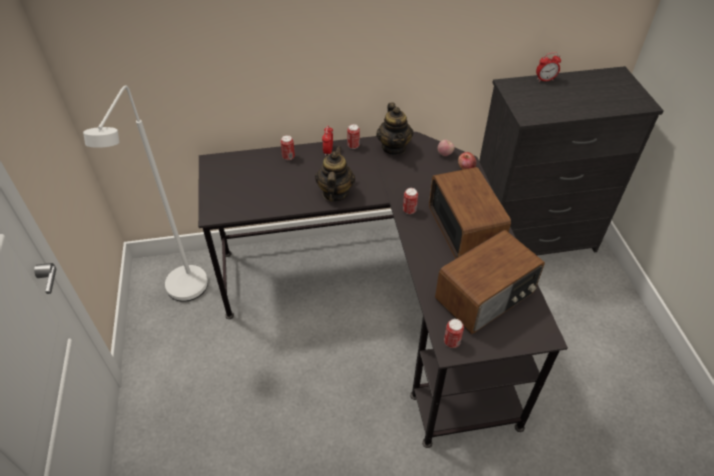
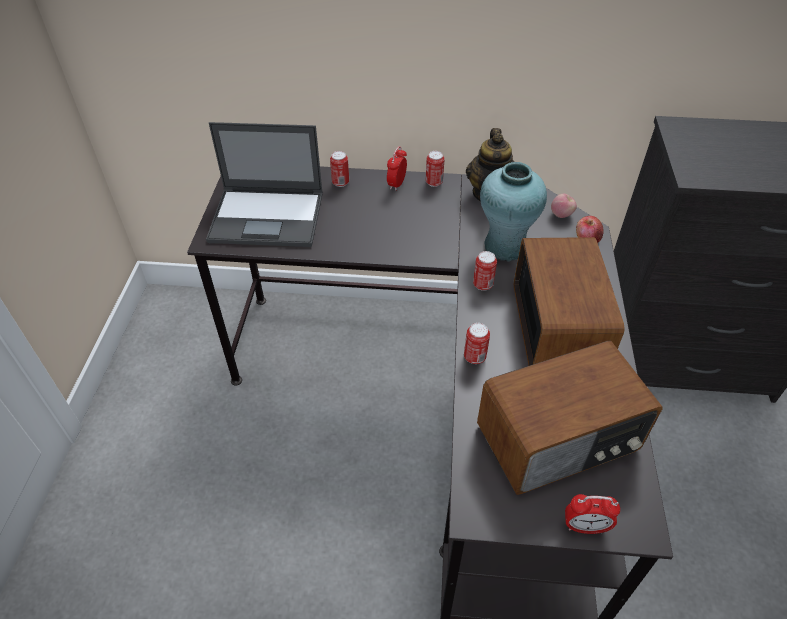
camera: 15 degrees right, 0 degrees up
white floor lamp [83,85,208,302] -> none
teapot [315,146,355,202] -> none
can [444,319,464,348] -> can moved to [464,323,490,364]
alarm clock [536,52,561,82] -> alarm clock moved to [565,494,620,534]
none -> laptop [206,122,323,247]
none -> turquoise vase [480,162,547,261]

